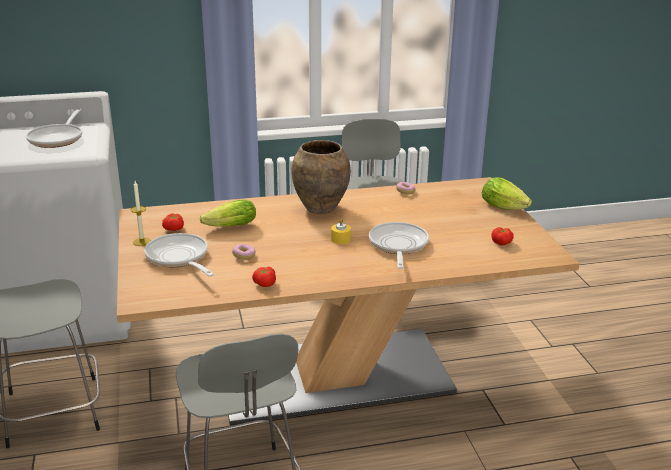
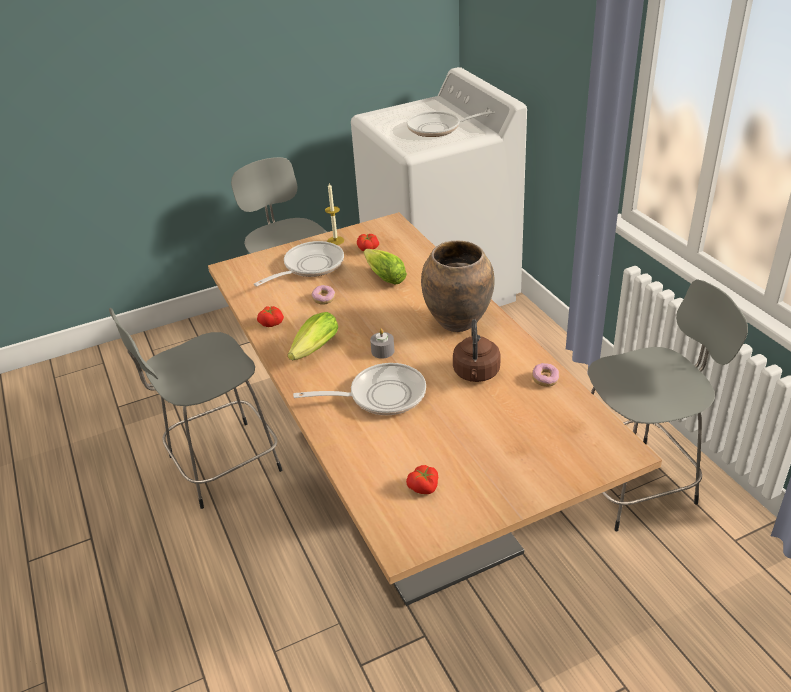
camera: 80 degrees right, 10 degrees up
yellow candle [331,218,351,244] -> grey candle [370,329,394,359]
lettuce [482,177,532,210] -> lettuce moved to [288,312,338,360]
none -> brown kettle [453,319,501,382]

